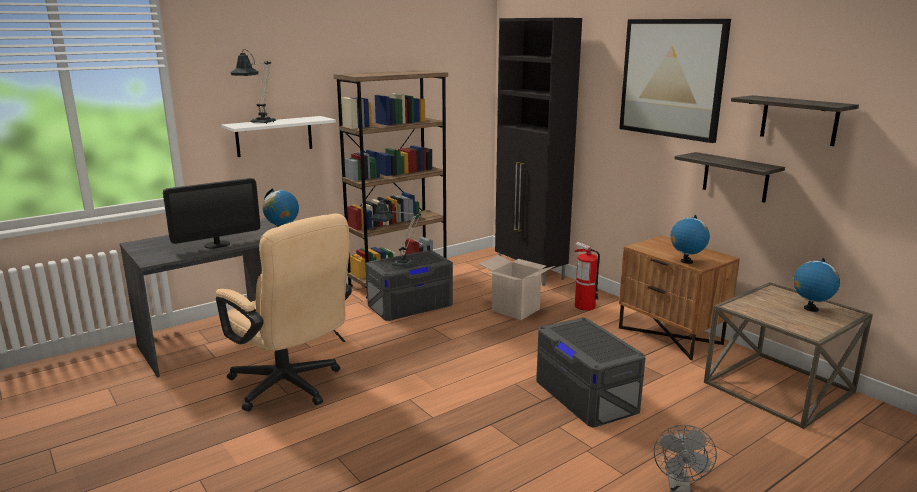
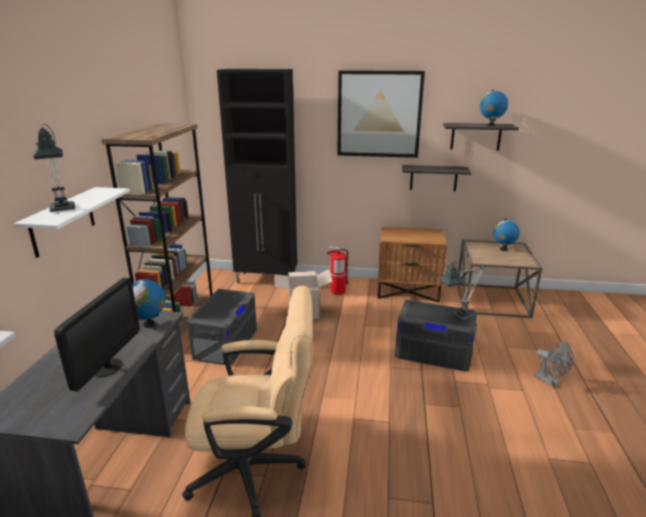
camera: 45 degrees left, 5 degrees up
table lamp [370,198,421,267] -> table lamp moved to [438,262,485,322]
globe [671,215,710,264] -> globe moved to [480,89,508,126]

